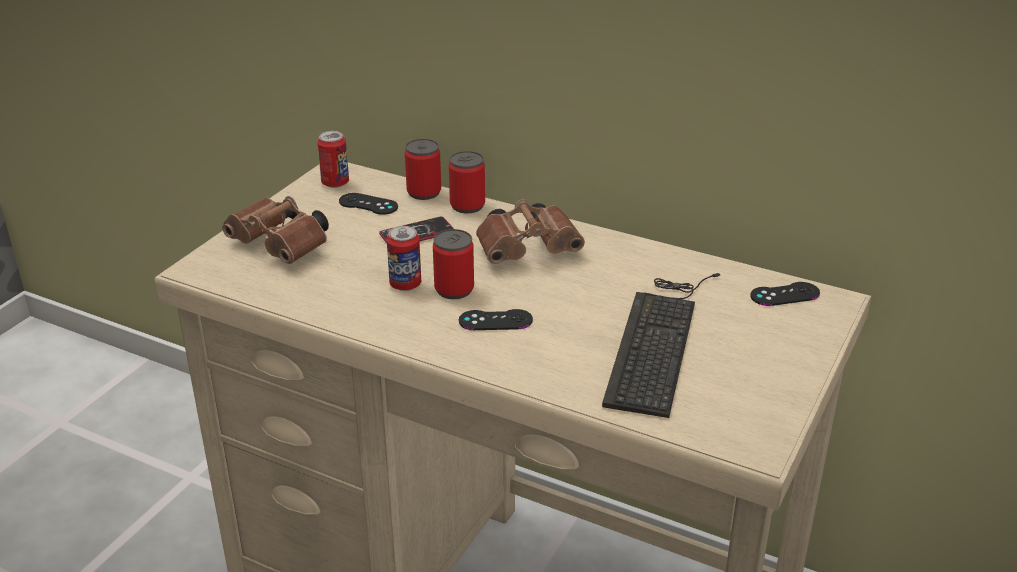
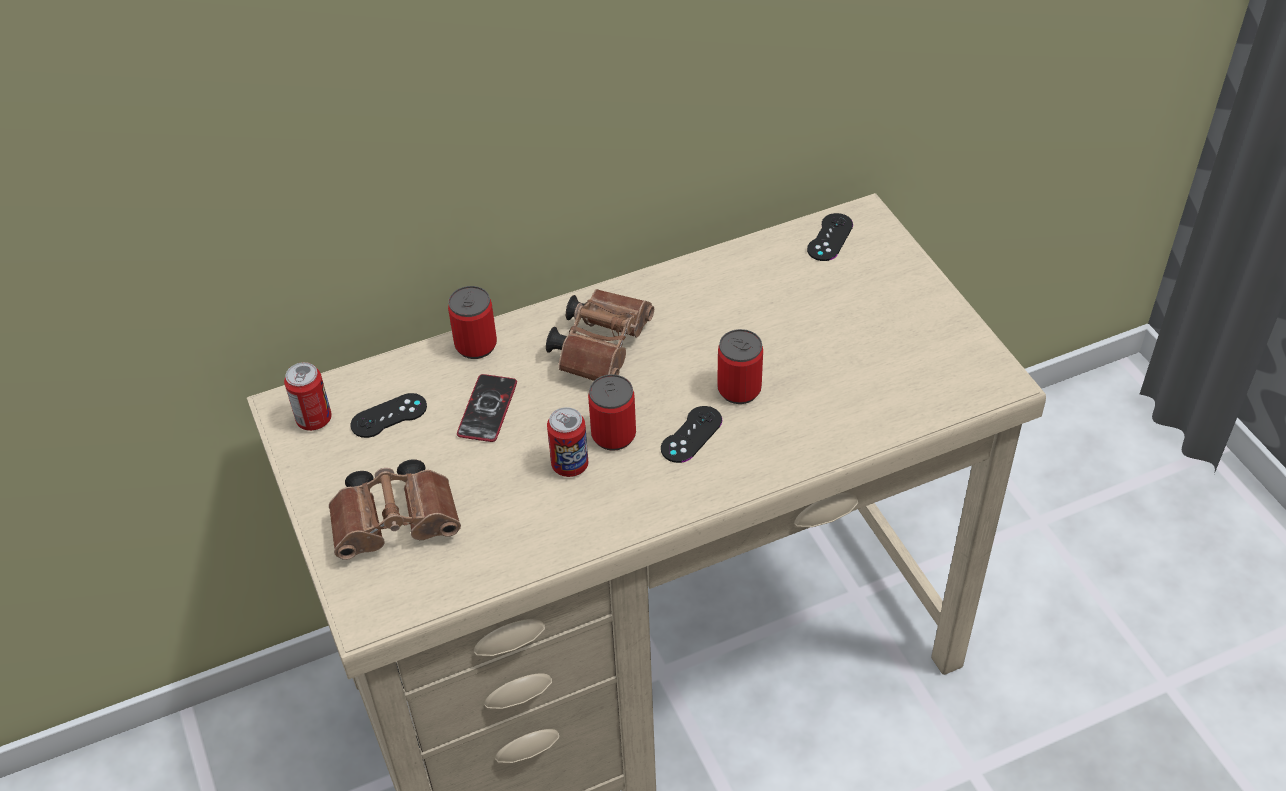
camera: 50 degrees left, 15 degrees up
can [405,139,441,200] -> can moved to [717,329,763,404]
keyboard [602,273,720,418] -> none

